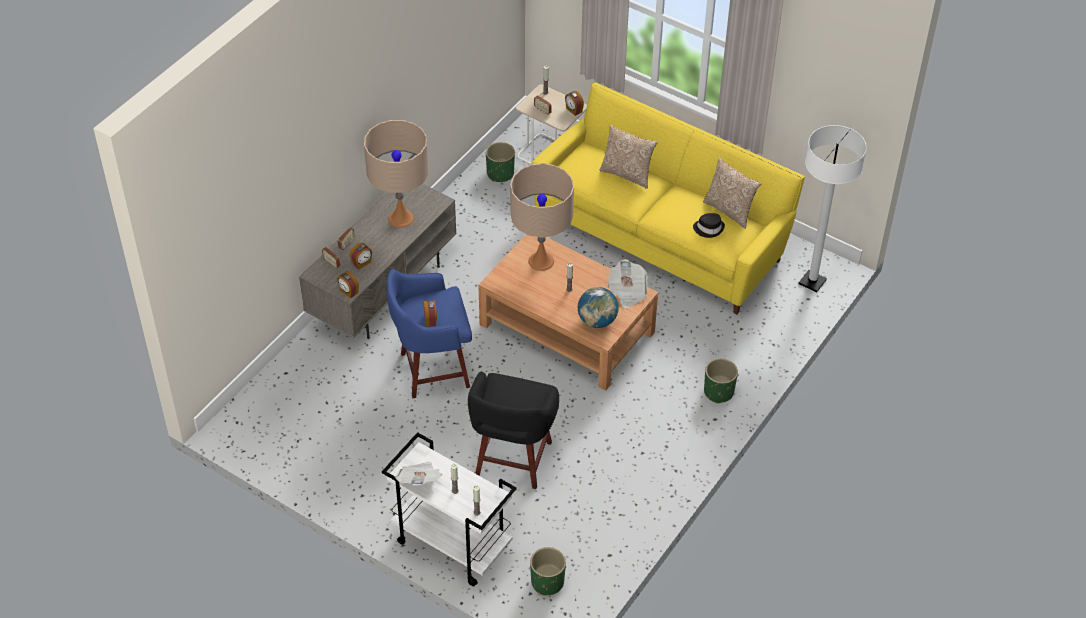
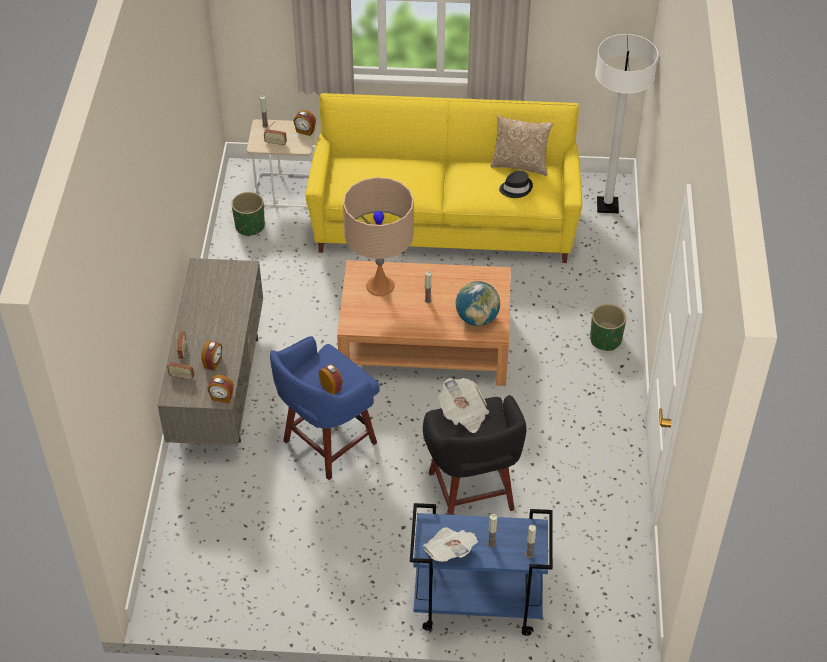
camera: 30 degrees left, 0 degrees up
beige table lamp [364,120,429,228] -> none
white cart [382,432,517,586] -> blue cart [410,503,553,636]
green planter [530,547,566,596] -> none
pillow [600,125,658,189] -> none
newspaper [608,259,648,308] -> newspaper moved to [438,378,489,433]

